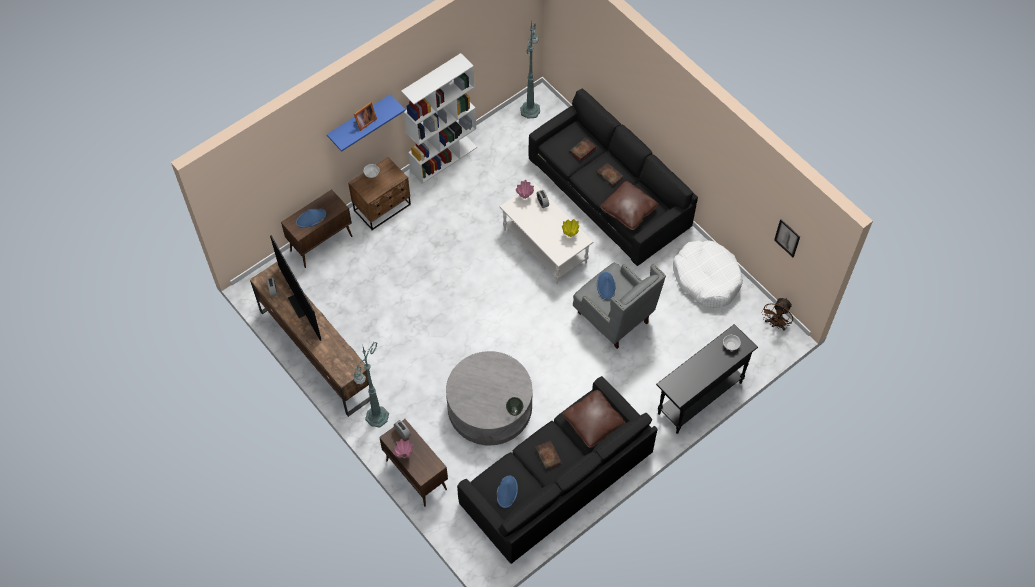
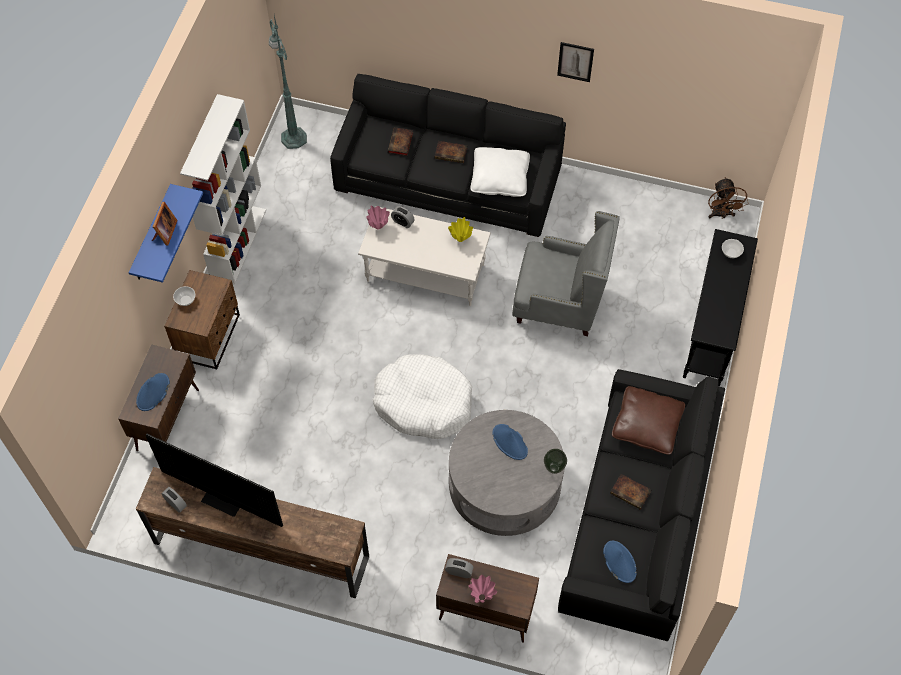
camera: 35 degrees left, 0 degrees up
green floor lamp [354,342,389,427] -> none
blue hat [597,272,616,300] -> blue hat moved to [492,424,528,460]
brown pillow [600,181,658,230] -> white pillow [470,147,530,197]
white dog bed [673,240,743,308] -> white dog bed moved to [373,354,472,439]
picture [774,219,800,257] -> picture moved to [557,42,594,82]

